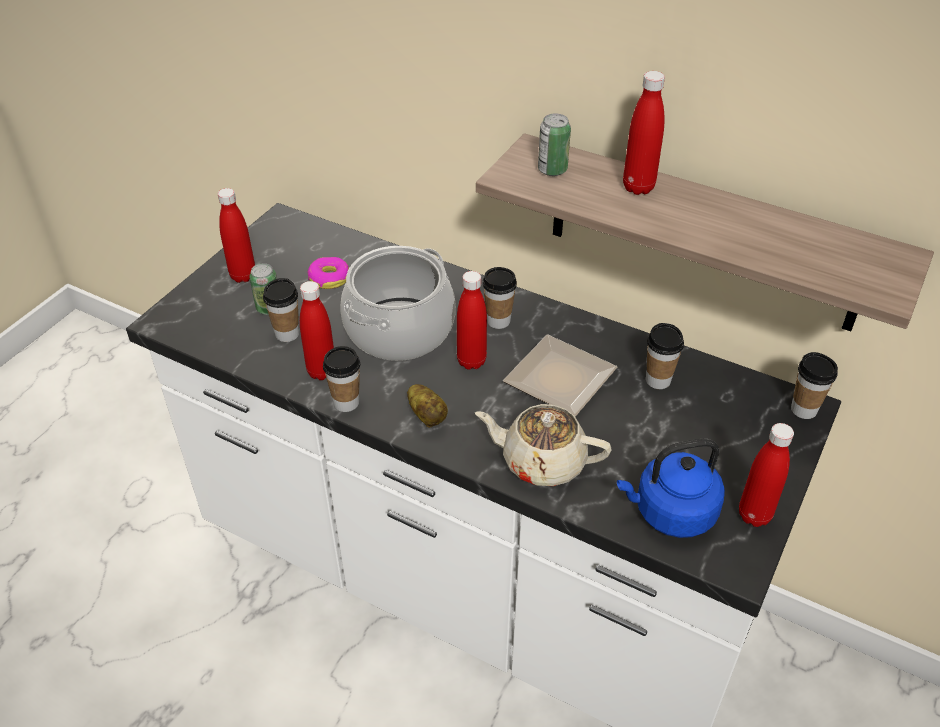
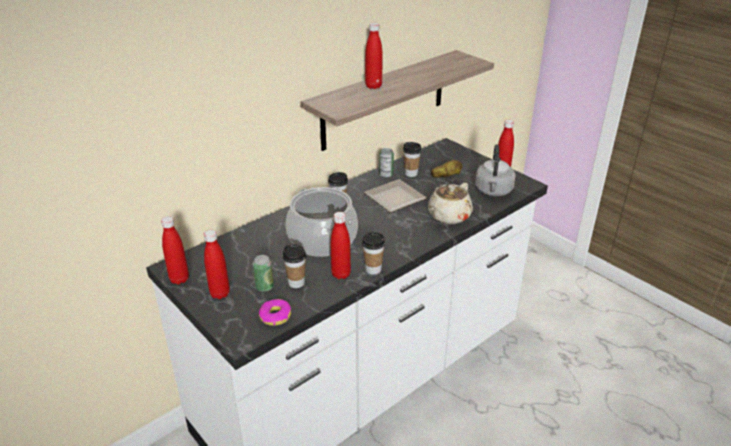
camera: 70 degrees left, 10 degrees down
donut [307,257,349,289] -> donut moved to [259,299,291,326]
potato [407,384,448,428] -> potato moved to [431,160,462,178]
red bottle [457,271,487,370] -> red bottle moved to [161,216,189,285]
can [538,114,571,176] -> can moved to [379,148,394,177]
blue kettle [617,439,725,538] -> grey kettle [475,144,516,196]
cup [791,352,838,419] -> none

